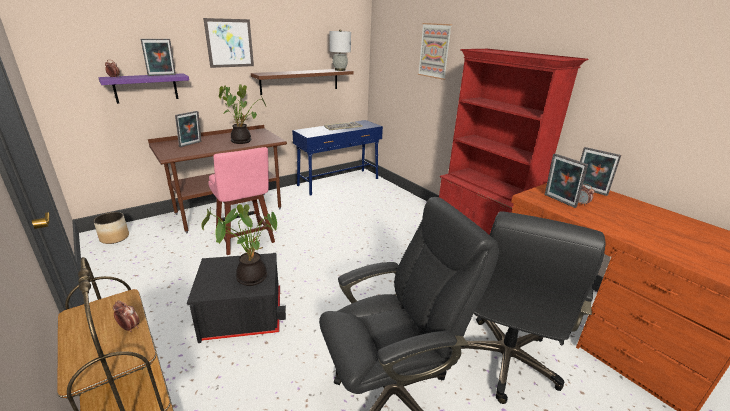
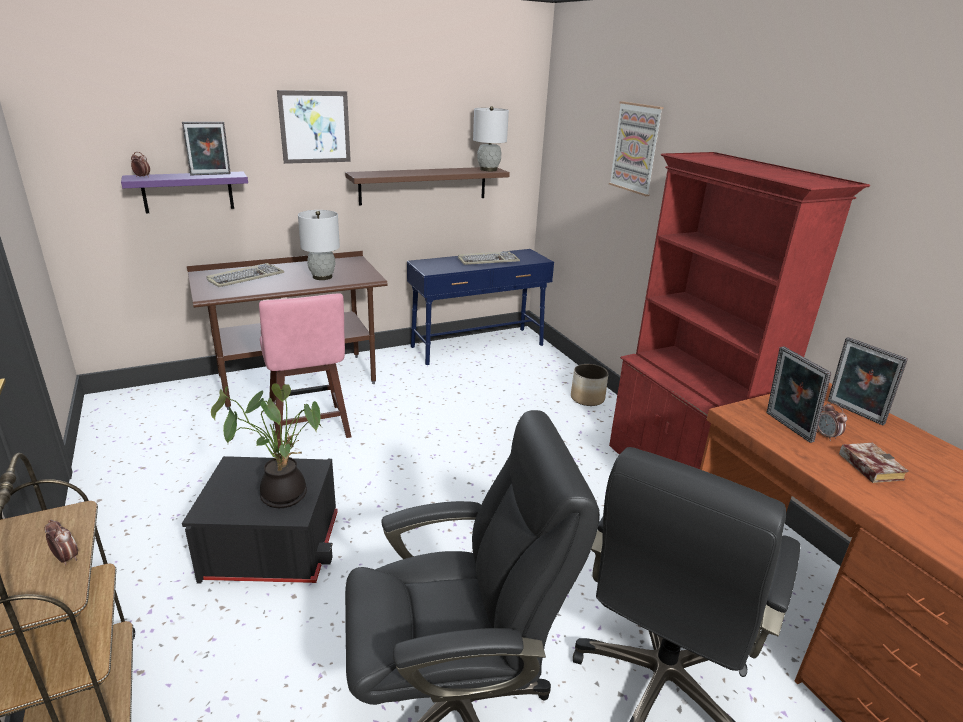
camera: 10 degrees right, 0 degrees up
planter [93,212,129,244] -> planter moved to [571,364,609,406]
picture frame [175,111,201,147] -> keyboard [206,263,284,287]
potted plant [219,84,266,144] -> white table lamp [298,210,340,280]
none -> book [839,443,909,483]

